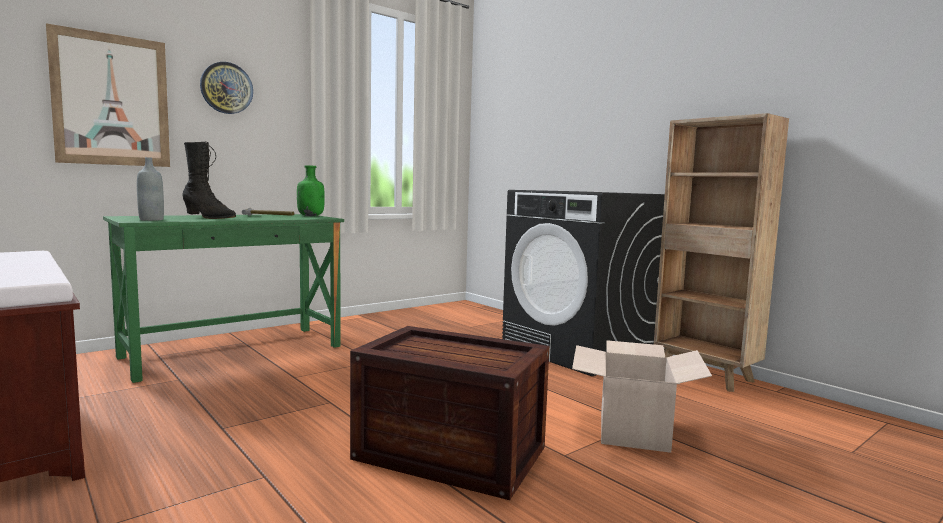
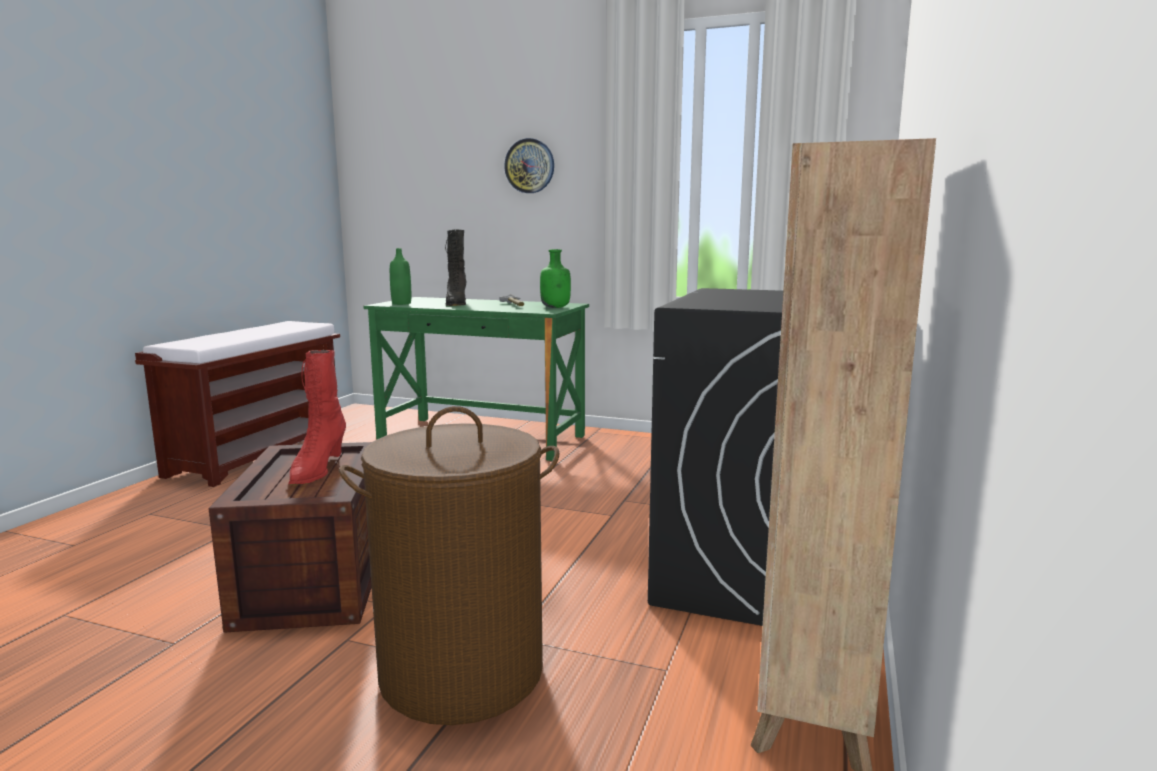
camera: 60 degrees right, 5 degrees up
picture [46,23,170,167] -> none
grey bottle [137,157,164,221] -> green bottle [390,248,411,305]
cardboard box [572,340,712,453] -> brown laundry basket [339,406,559,725]
none -> red boot [288,350,346,485]

